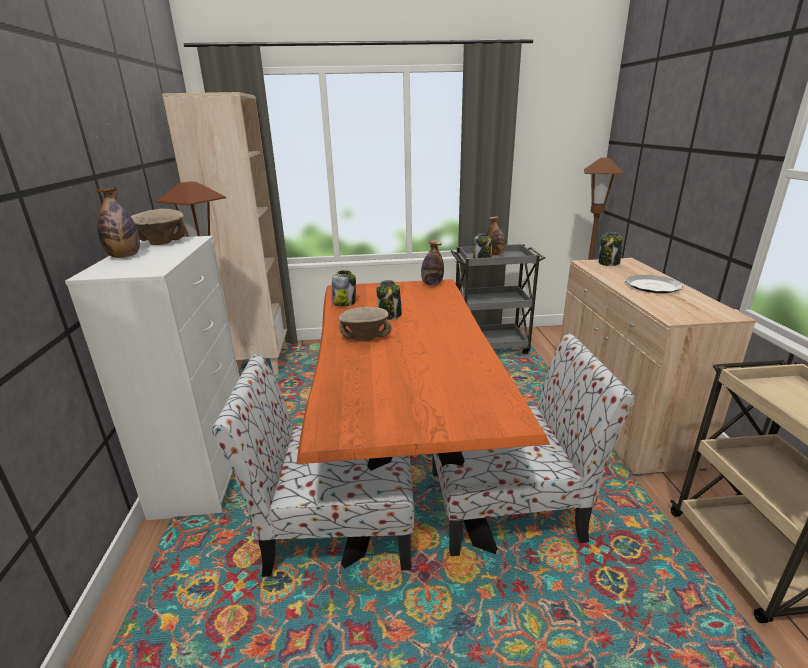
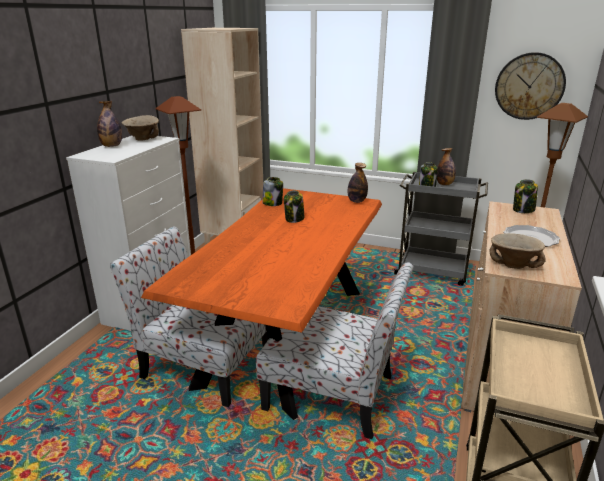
camera: 25 degrees right, 0 degrees up
beige bowl [338,307,392,342] -> beige bowl moved to [489,233,546,269]
none -> wall clock [495,52,566,120]

